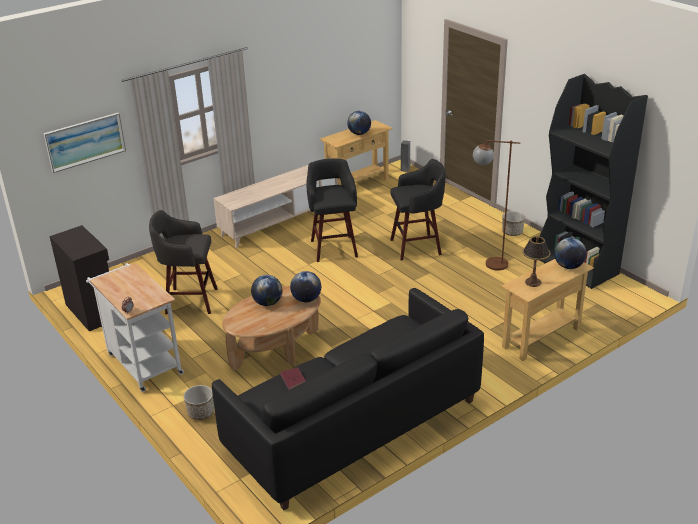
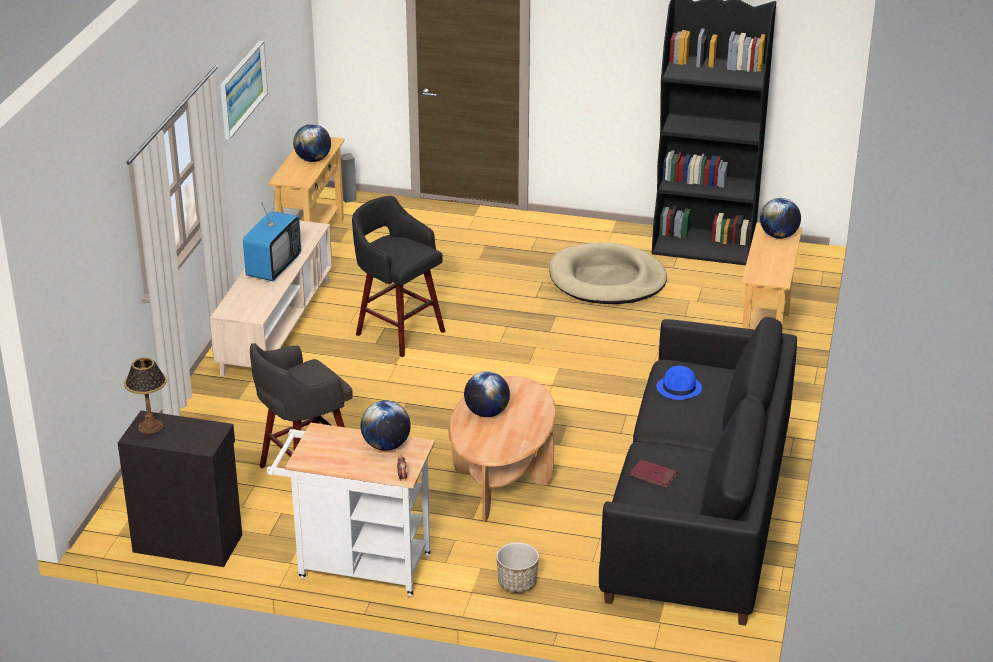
camera: 40 degrees left, 0 degrees up
picture [43,113,126,173] -> picture moved to [220,41,268,140]
globe [290,271,321,302] -> globe moved to [361,400,411,451]
black stool [390,159,446,261] -> none
brown floor lamp [473,140,520,271] -> beige dog bed [549,243,667,304]
planter [503,211,525,236] -> none
table lamp [522,236,550,287] -> table lamp moved to [124,358,167,434]
none -> television [243,190,301,281]
none -> blue hat [656,366,702,400]

